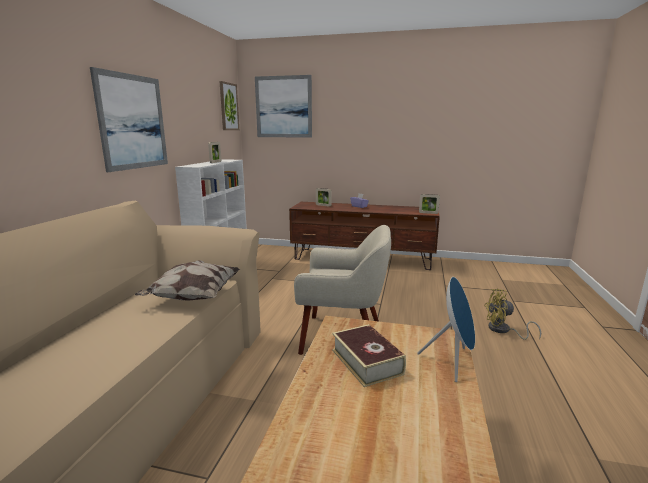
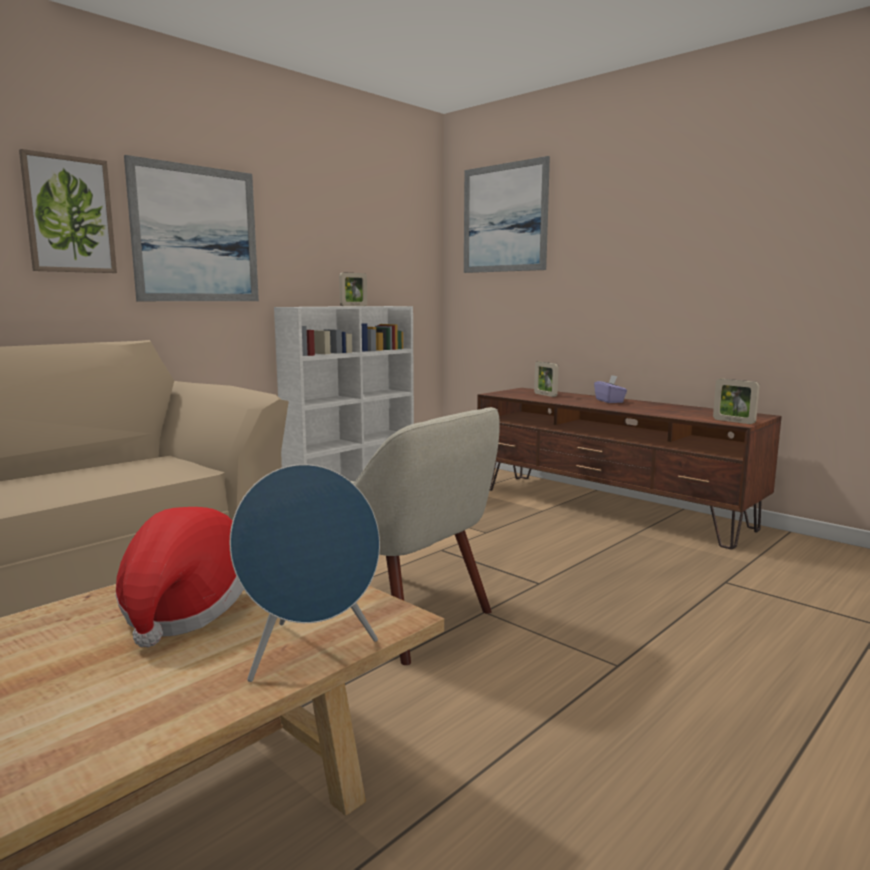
camera: 30 degrees right, 5 degrees down
pillow [135,261,240,300] -> none
picture [219,81,239,130] -> picture moved to [19,149,117,273]
book [332,324,406,387] -> hat [116,507,244,647]
yellow fan [484,289,541,340] -> none

